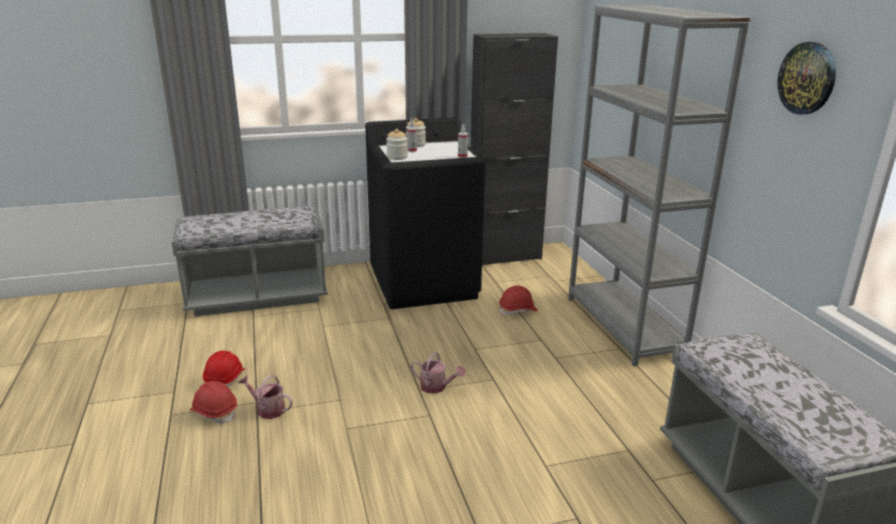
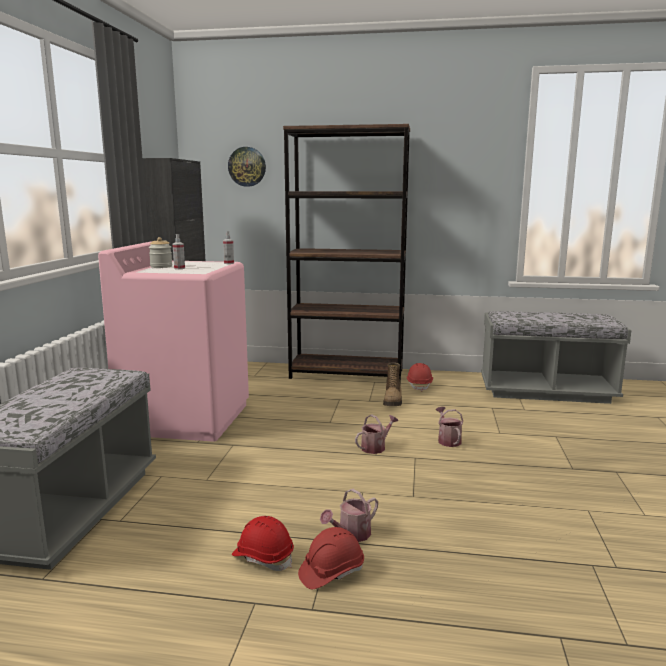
camera: 65 degrees left, 10 degrees down
black washing machine [365,118,486,309] -> pink washing machine [98,241,249,442]
jar [386,129,408,160] -> none
red hard hat [499,285,538,315] -> red hard hat moved to [407,363,433,391]
grey bookcase [568,5,751,367] -> brown bookcase [283,124,410,383]
wall clock [777,42,836,115] -> wall clock moved to [228,147,266,187]
none -> boot [383,362,402,406]
none -> watering can [436,407,463,447]

